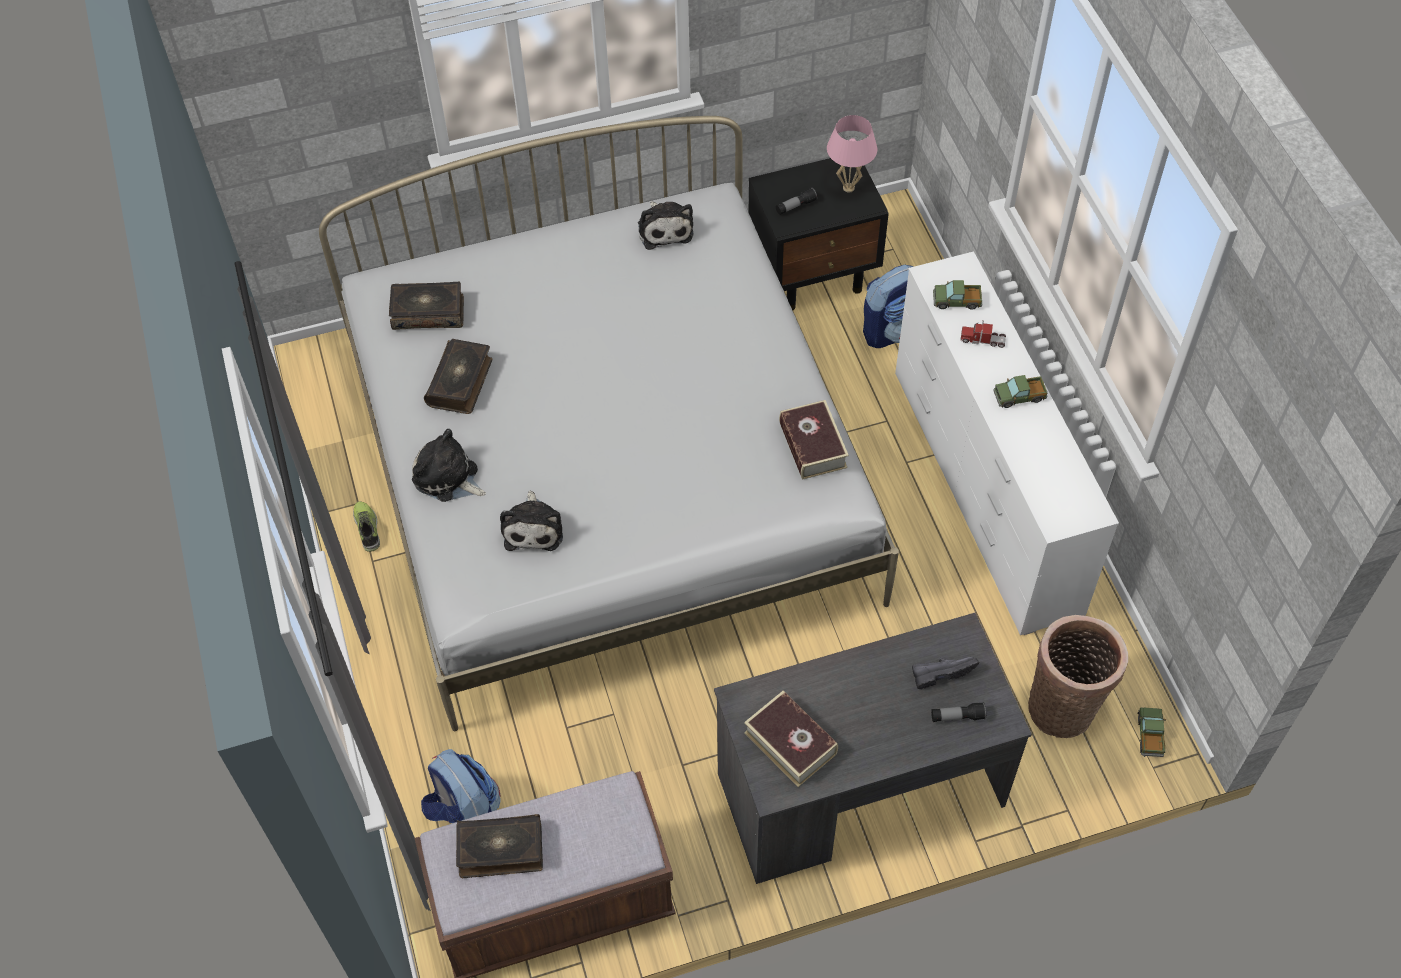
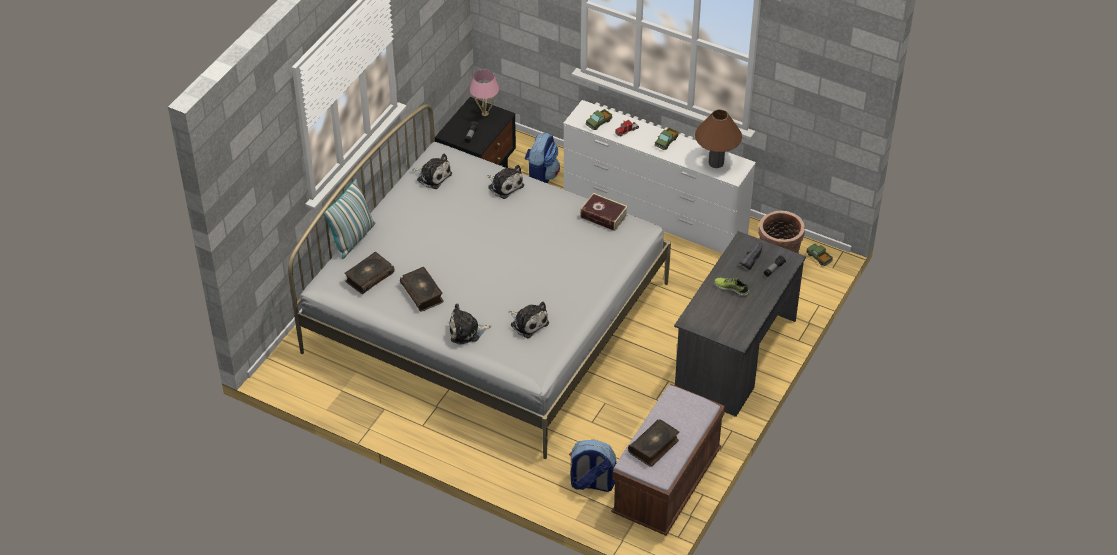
camera: 45 degrees left, 10 degrees down
shoe [353,501,380,552] -> shoe moved to [714,278,750,296]
book [744,691,838,787] -> none
none -> pillow [323,179,375,259]
none -> plush toy [487,165,524,199]
none -> brown table lamp [695,110,742,168]

